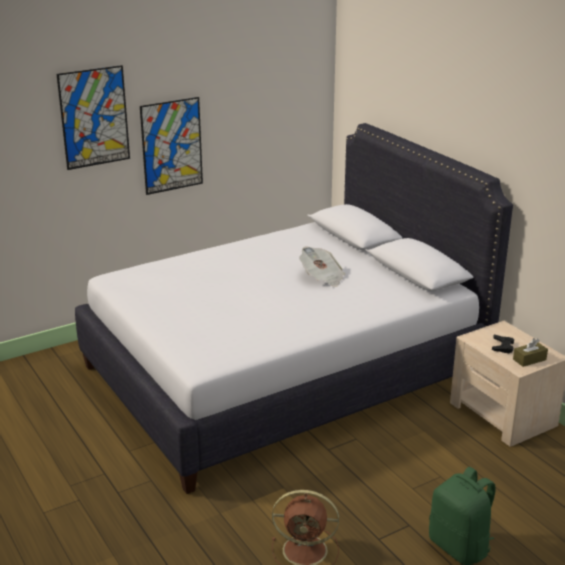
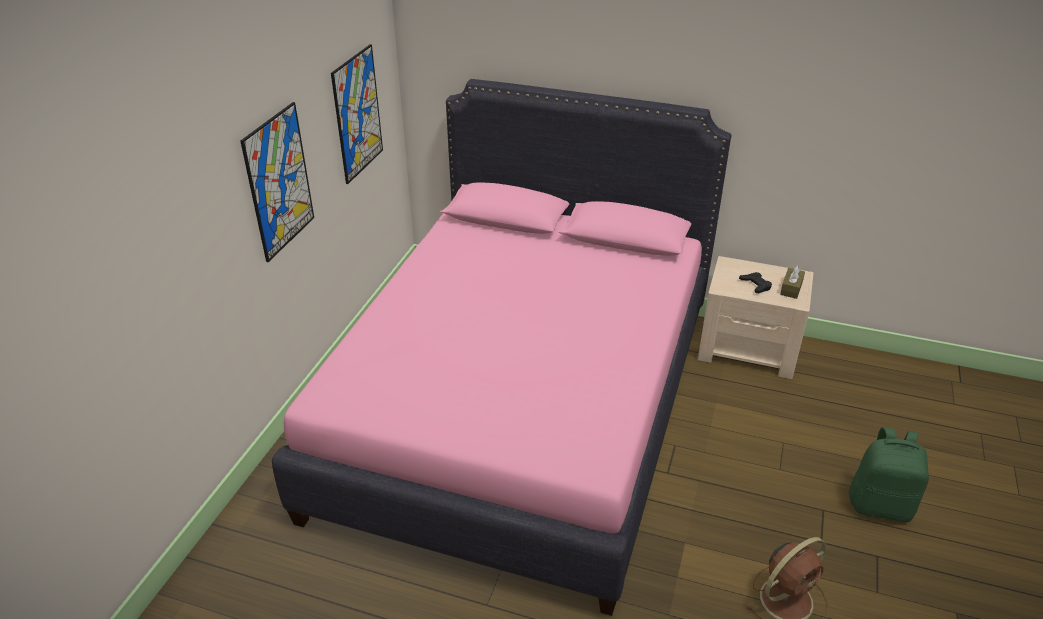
camera: 40 degrees left, 10 degrees up
picture [57,65,130,170] -> picture moved to [331,44,383,184]
white bed [75,123,513,494] -> pink bed [272,79,732,616]
newspaper [299,246,346,287] -> none

